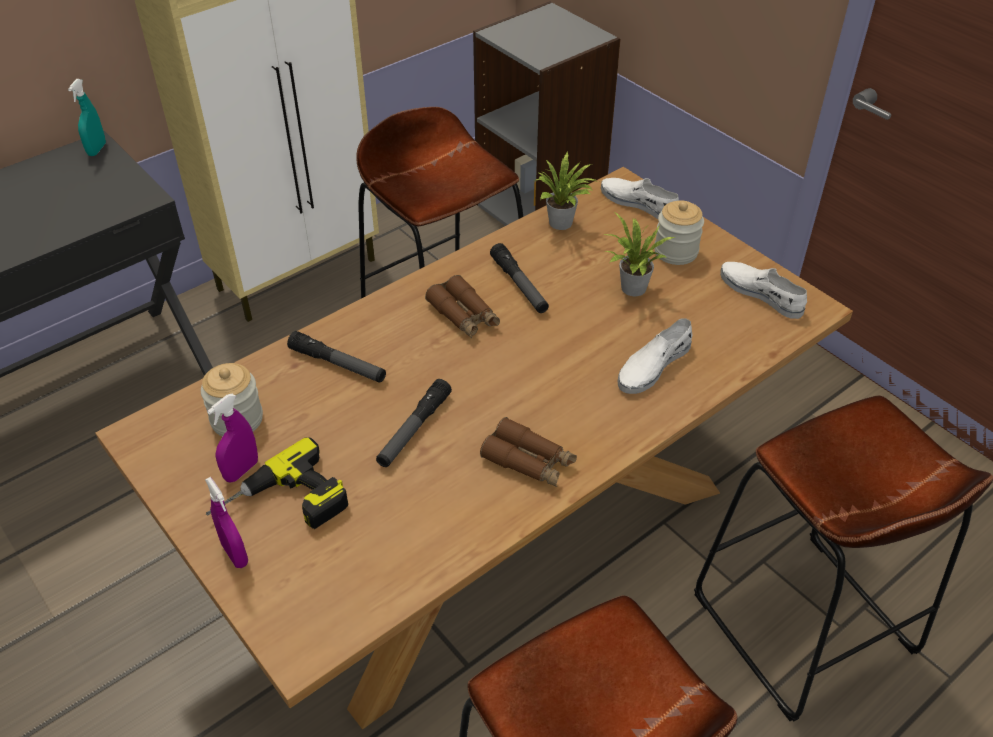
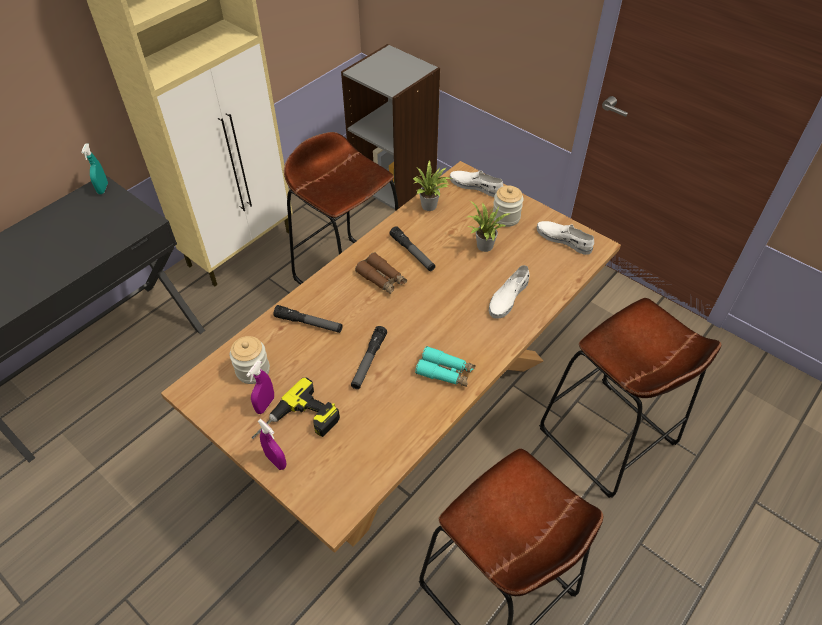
camera: 10 degrees left, 5 degrees up
brown binoculars [480,417,577,487] -> turquoise binoculars [415,346,476,387]

